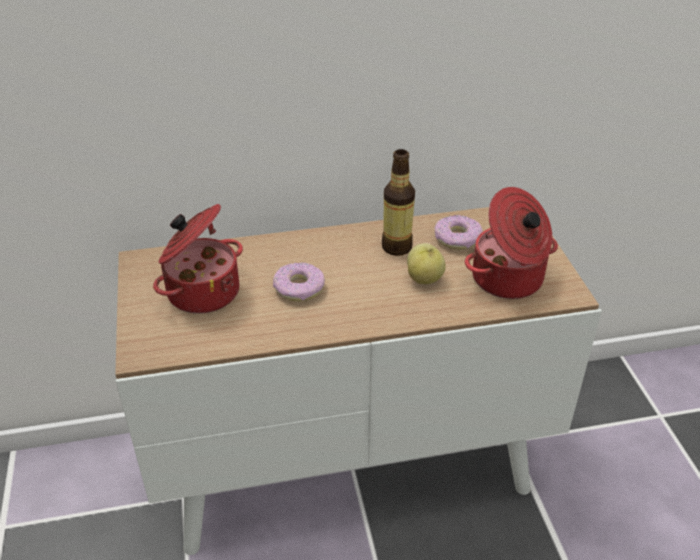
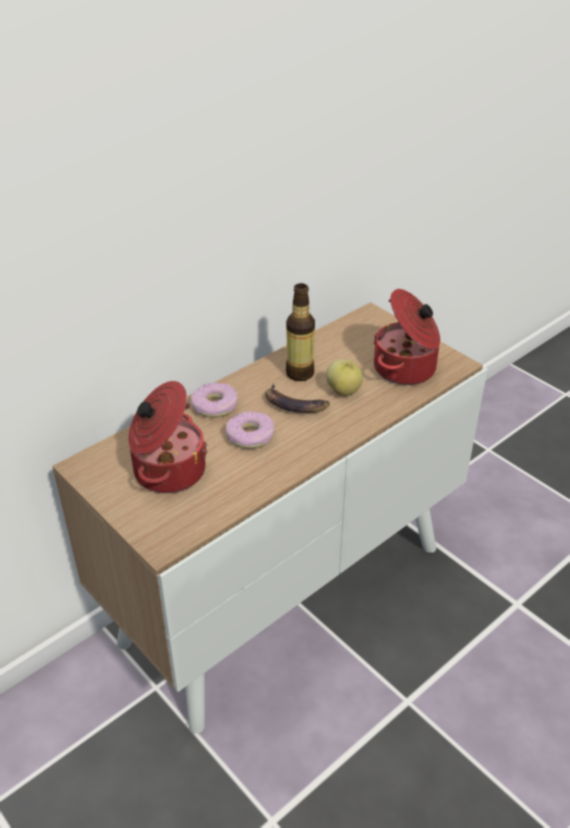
camera: 30 degrees left, 0 degrees up
donut [434,215,483,250] -> donut moved to [190,383,239,418]
none -> banana [265,384,330,413]

